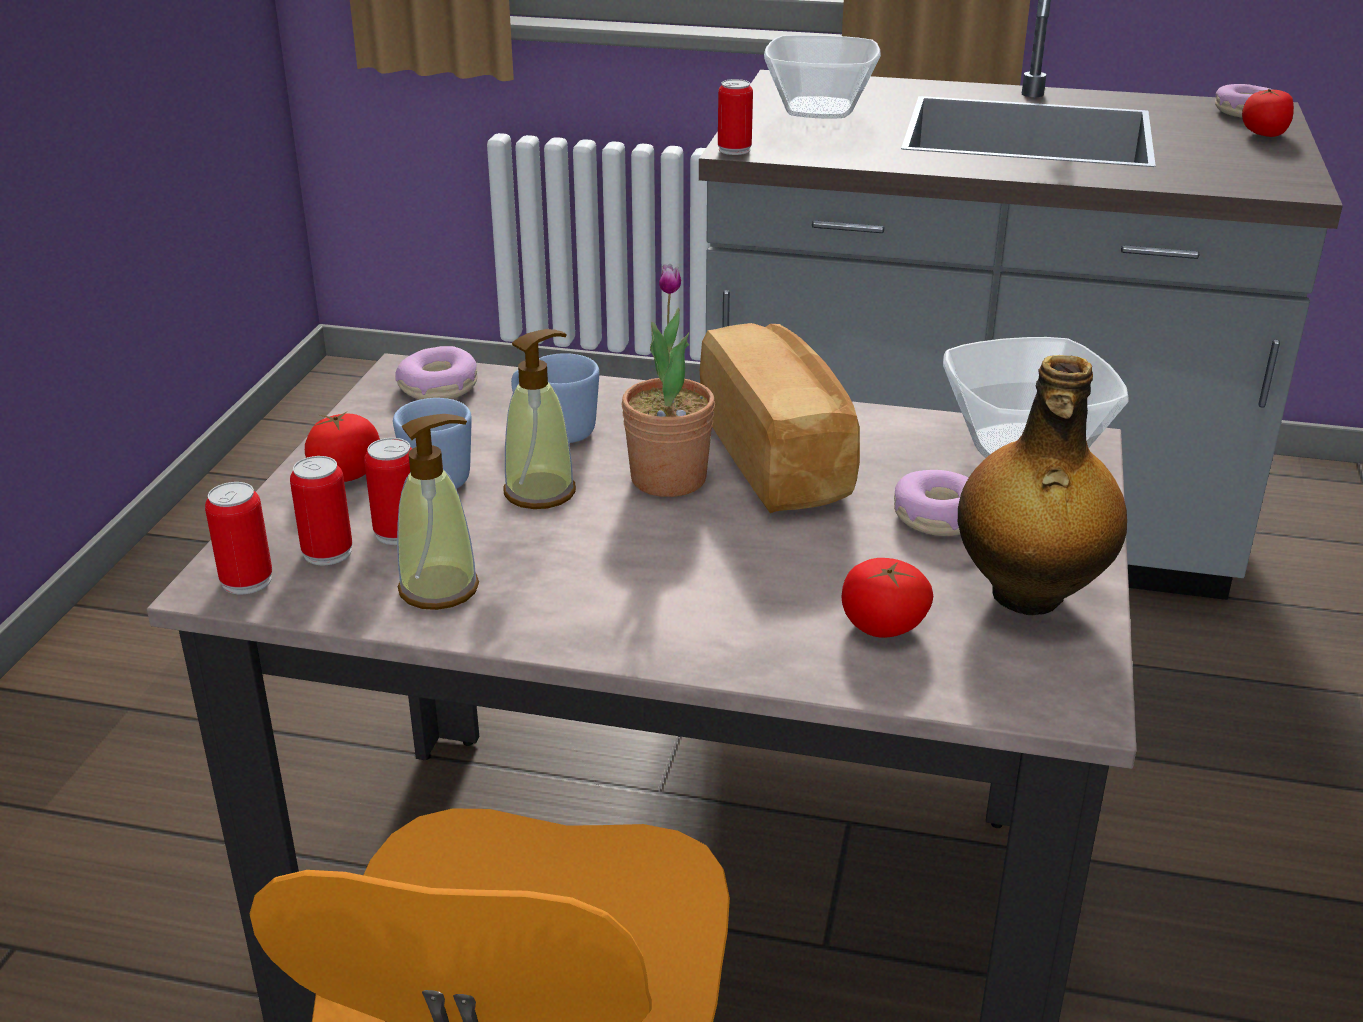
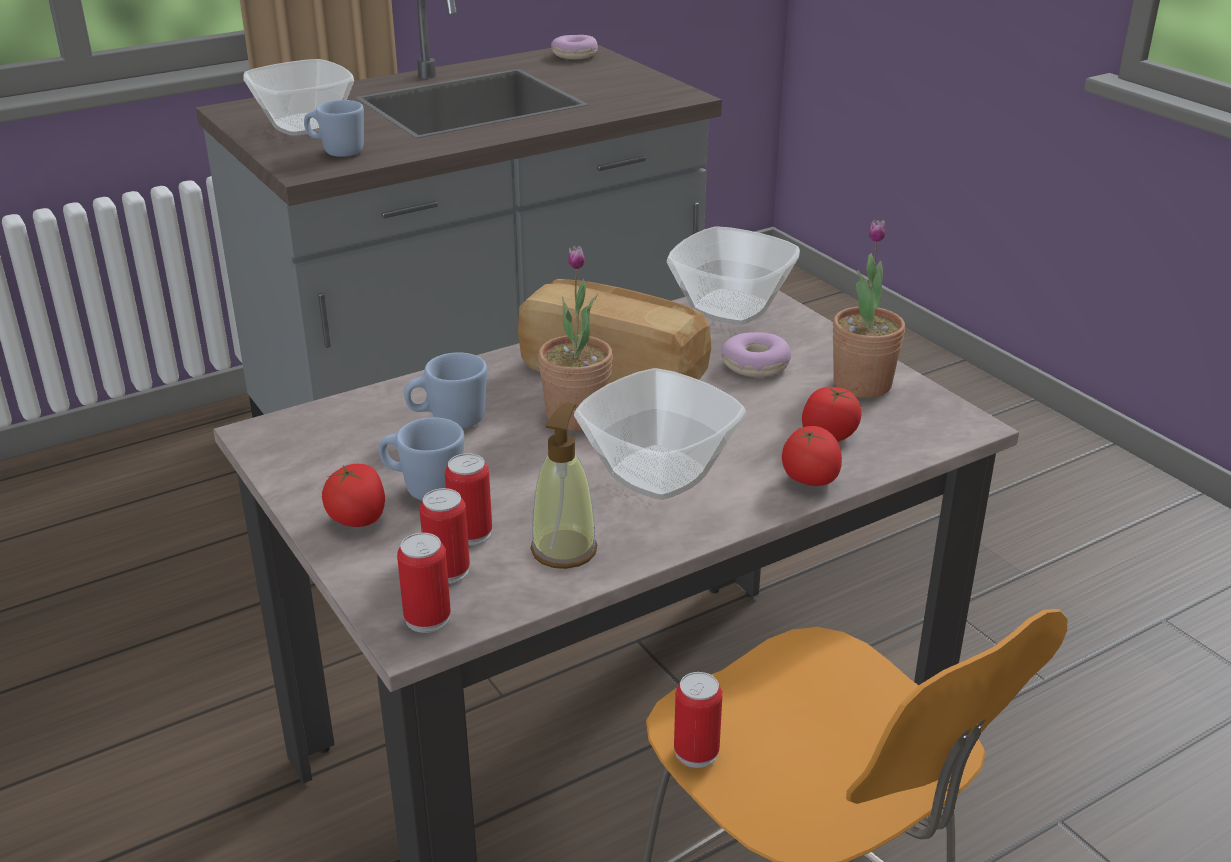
camera: 45 degrees left, 0 degrees up
donut [395,346,477,400] -> none
soap dispenser [504,329,576,509] -> none
can [718,79,753,155] -> can moved to [674,672,723,768]
bottle [958,355,1127,615] -> potted plant [833,220,905,398]
tomato [1242,88,1294,137] -> tomato moved to [782,426,842,486]
none -> blue mug [304,100,364,157]
none -> bowl [574,368,746,500]

